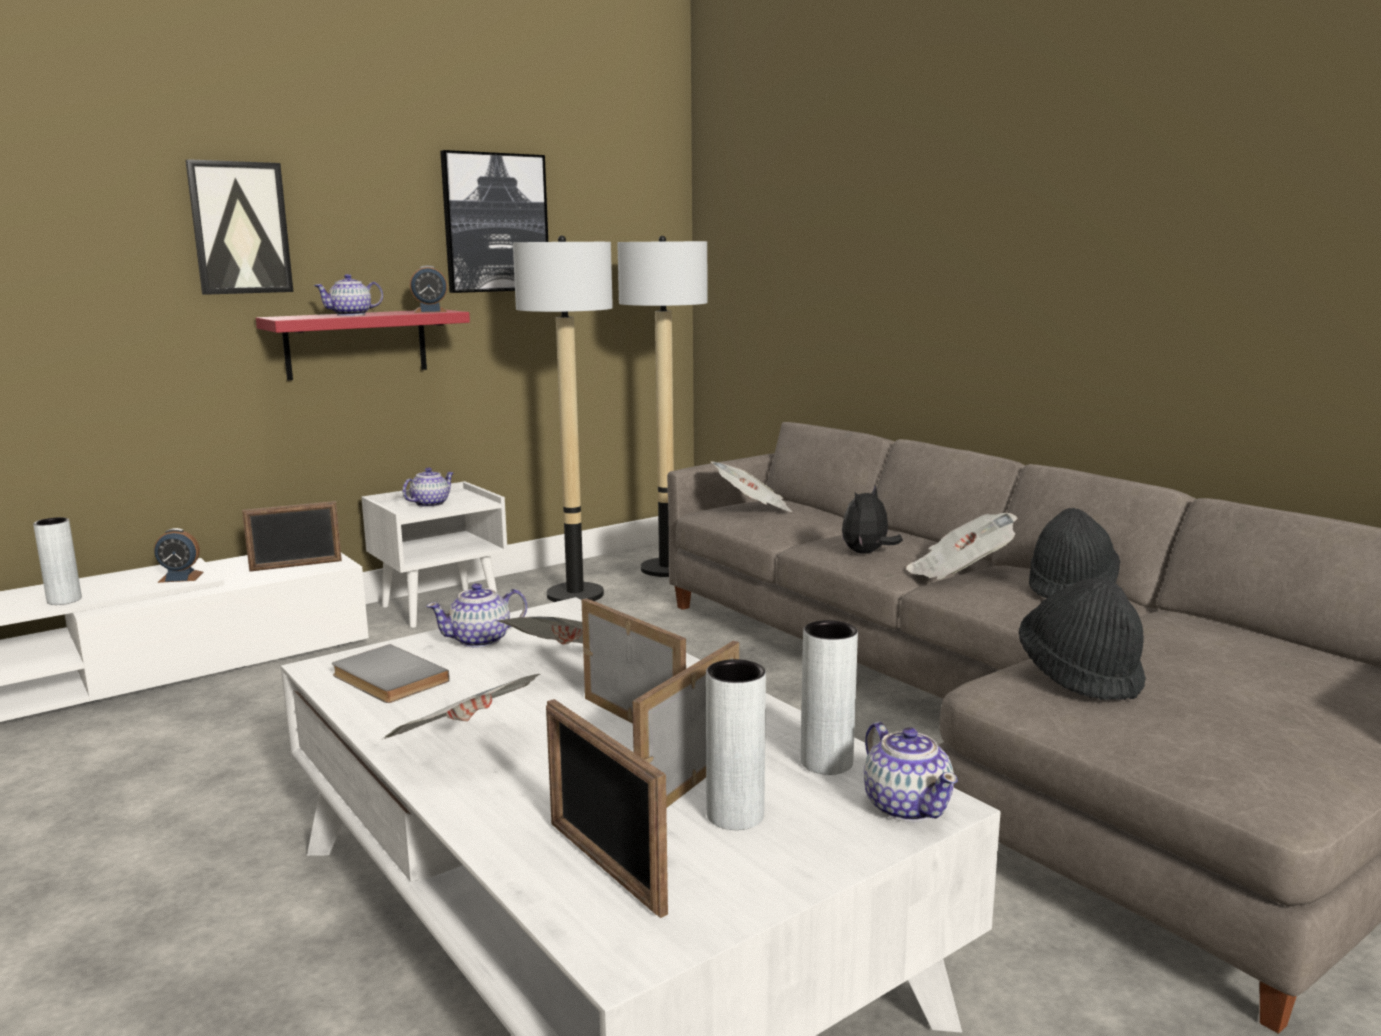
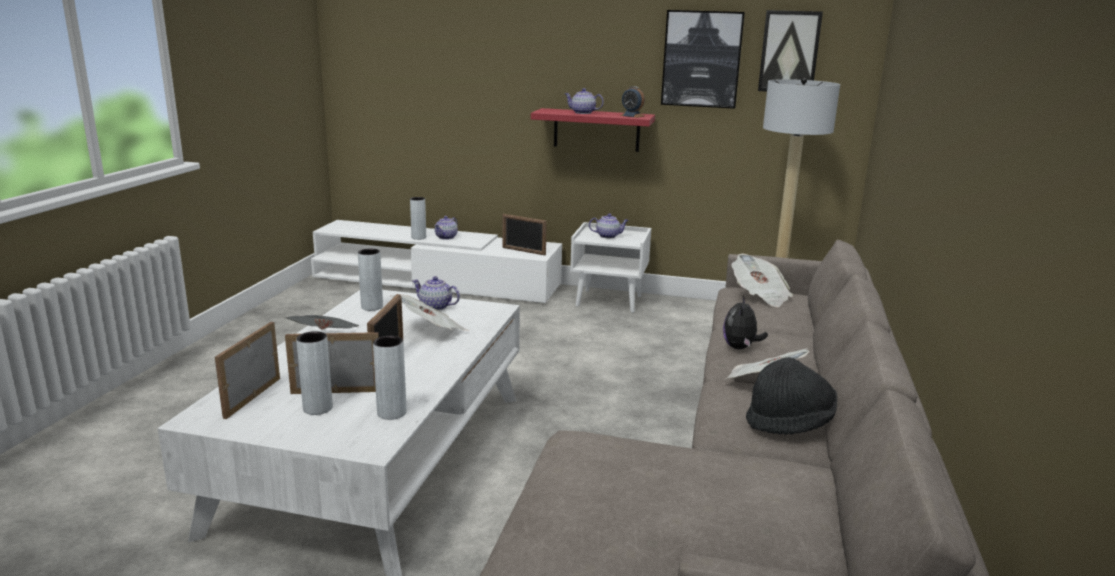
camera: 50 degrees right, 5 degrees up
alarm clock [154,528,203,583] -> none
picture [185,159,293,295] -> picture moved to [758,10,823,91]
grey book [332,644,450,703] -> grey vase [358,249,383,311]
floor lamp [513,235,613,602] -> none
plush toy [842,485,903,554] -> plush toy turned 75 degrees counterclockwise [723,296,768,349]
teapot [864,722,958,822] -> teapot moved to [434,216,458,240]
black hat [1019,578,1146,700] -> none

